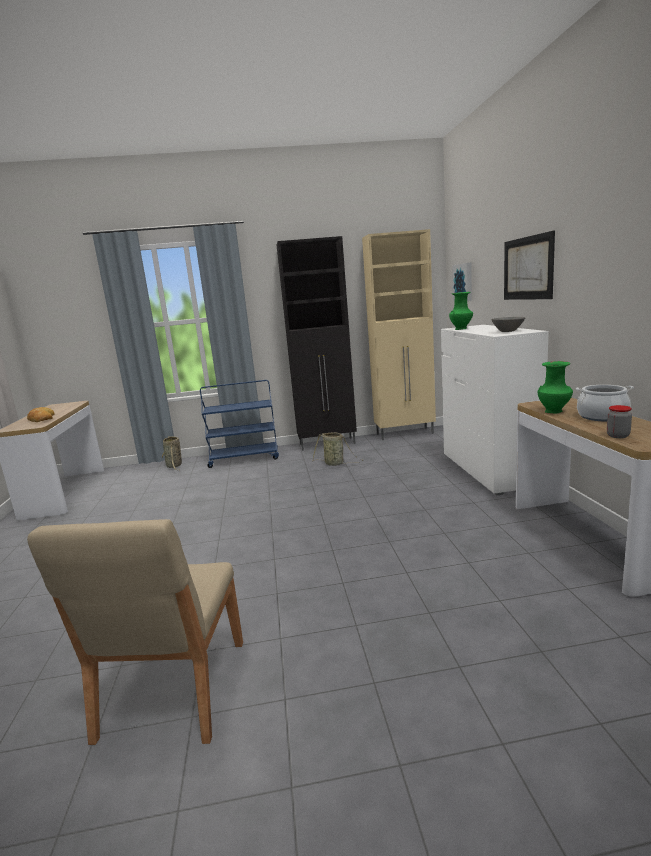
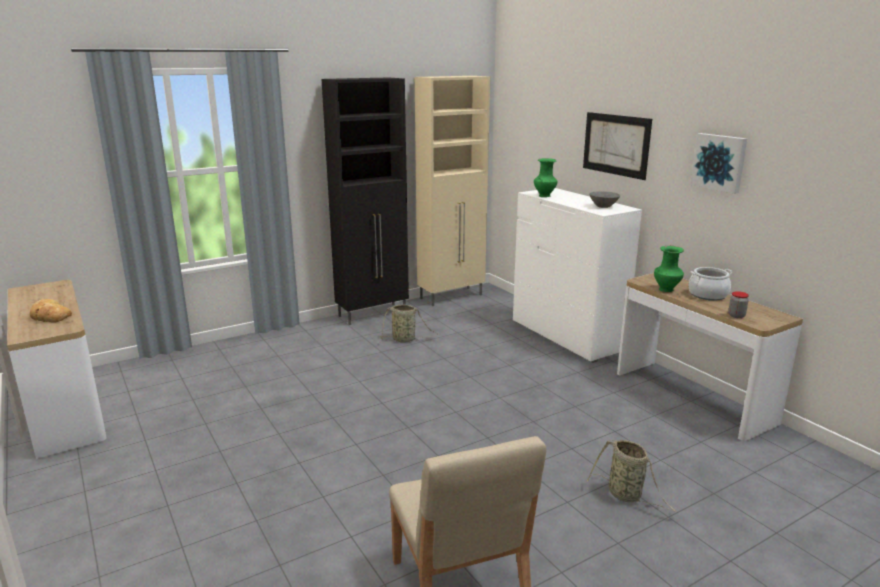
camera: 25 degrees left, 5 degrees up
basket [162,436,182,471] -> basket moved to [587,440,677,512]
blue cart [200,380,279,468] -> none
picture [452,262,472,301] -> picture moved to [690,133,747,194]

